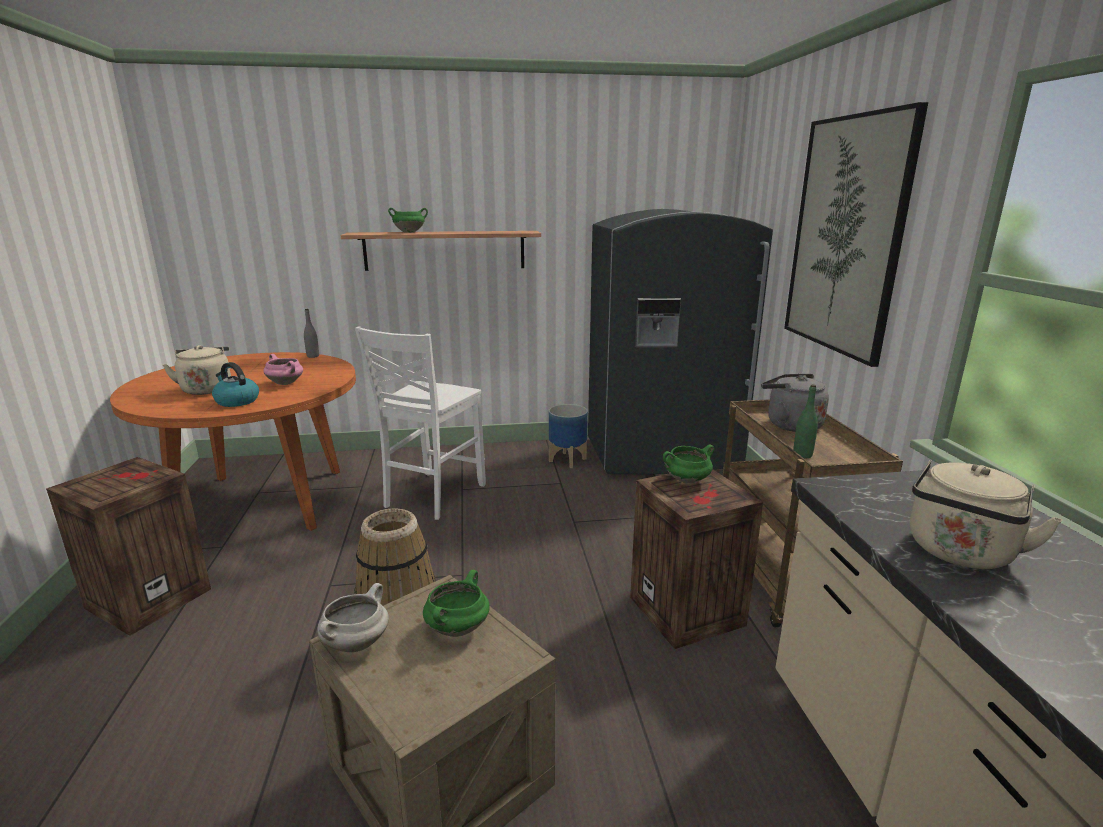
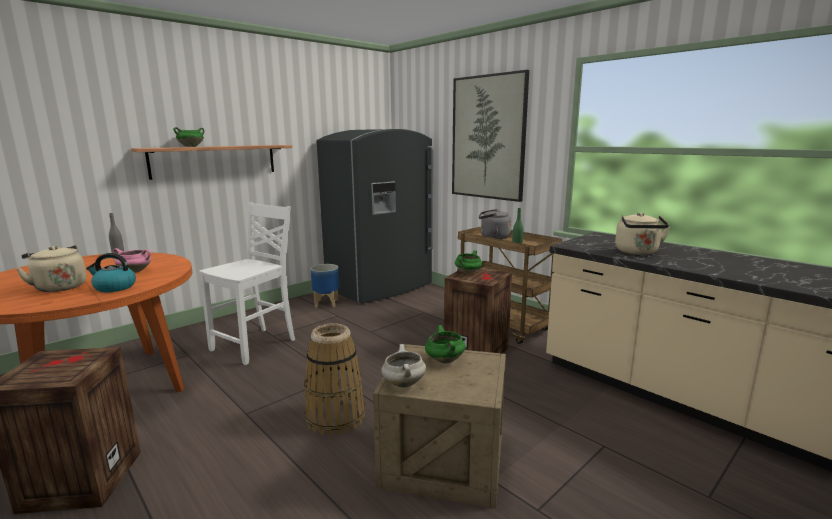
camera: 35 degrees left, 5 degrees down
white chair [355,327,486,520] -> white chair turned 135 degrees counterclockwise [199,202,295,365]

